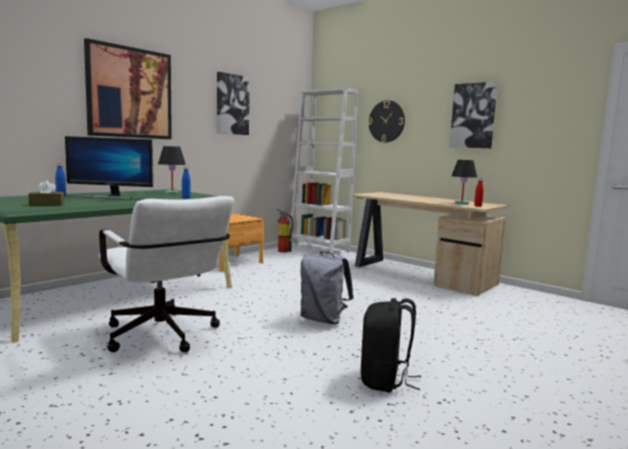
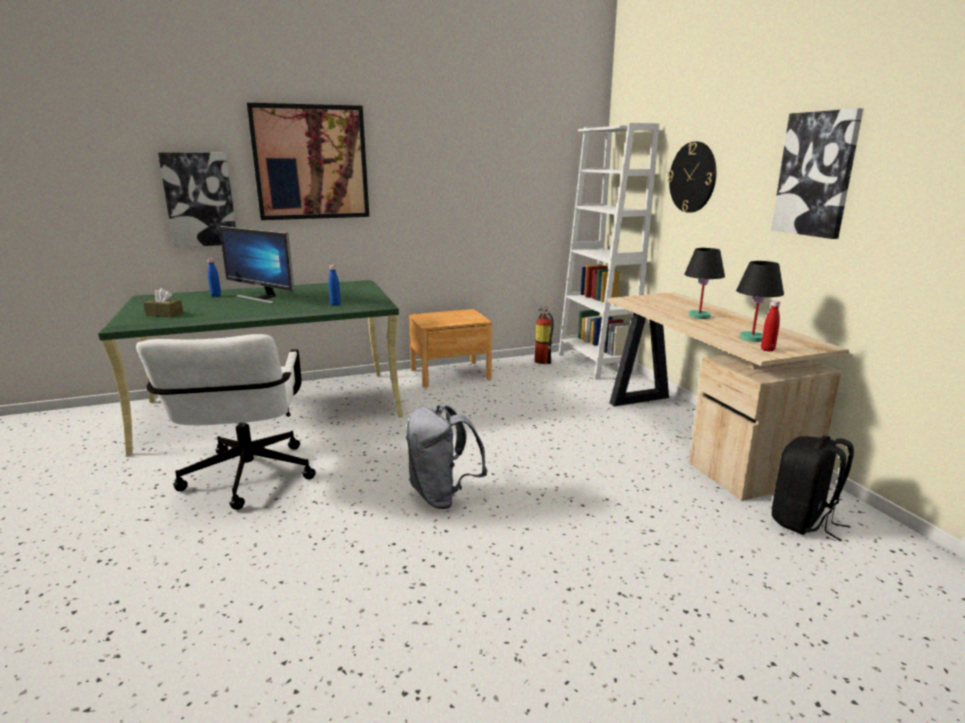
camera: 30 degrees right, 10 degrees up
black table lamp [158,146,186,194] -> black table lamp moved to [684,248,725,319]
picture [217,72,250,135] -> picture moved to [158,153,236,247]
black backpack [361,298,421,392] -> black backpack moved to [772,436,854,541]

